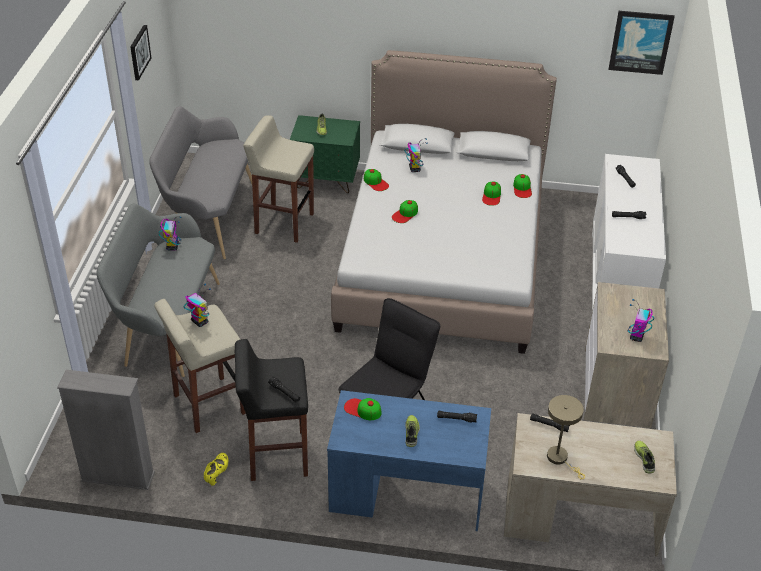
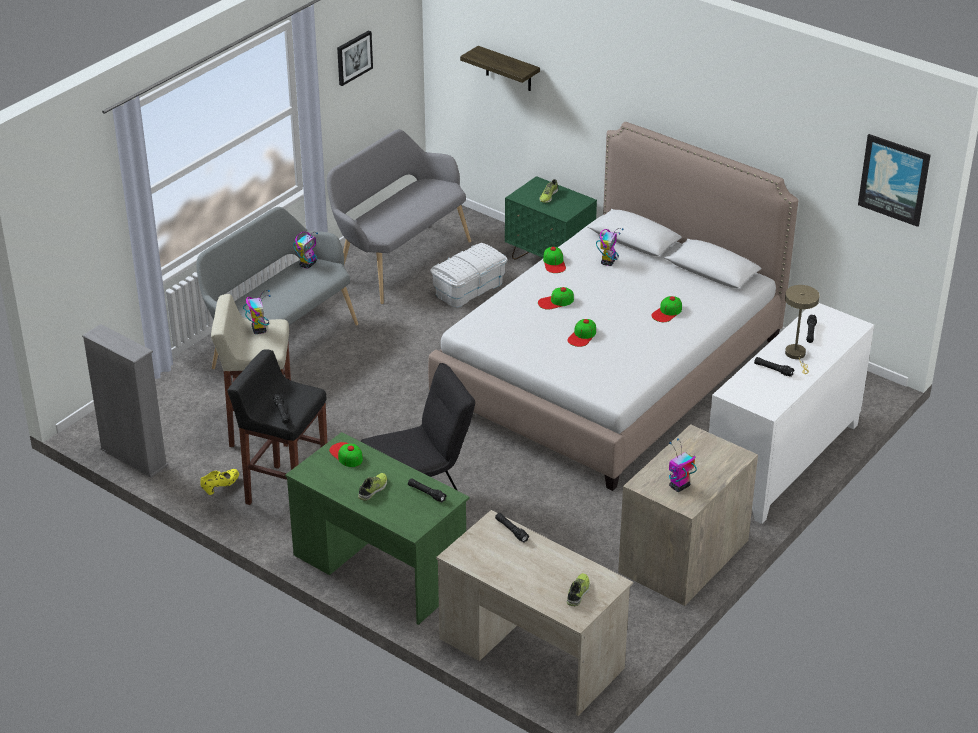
camera: 30 degrees right, 5 degrees down
beige stool [243,115,314,243] -> white storage box [430,243,507,308]
blue desk [327,390,491,531] -> green desk [285,432,469,625]
cap [513,174,532,198] -> cap moved to [567,319,596,347]
beige table lamp [547,395,585,480] -> beige table lamp moved to [785,285,820,374]
none -> shelf [460,46,540,91]

